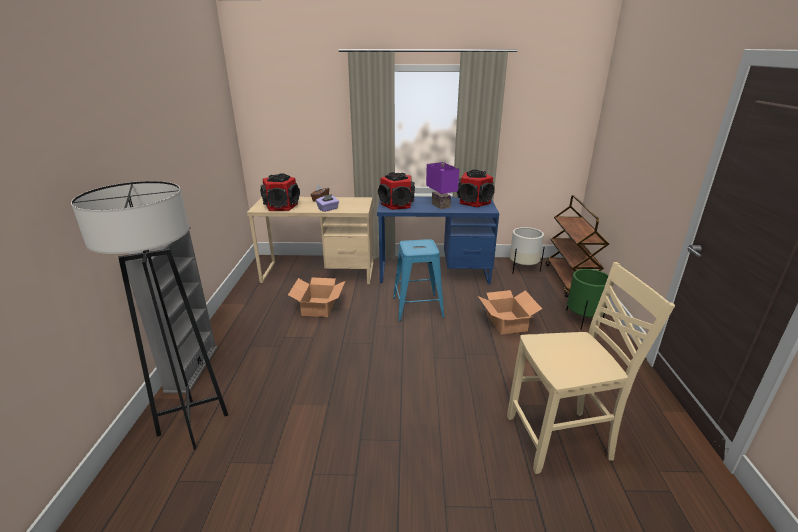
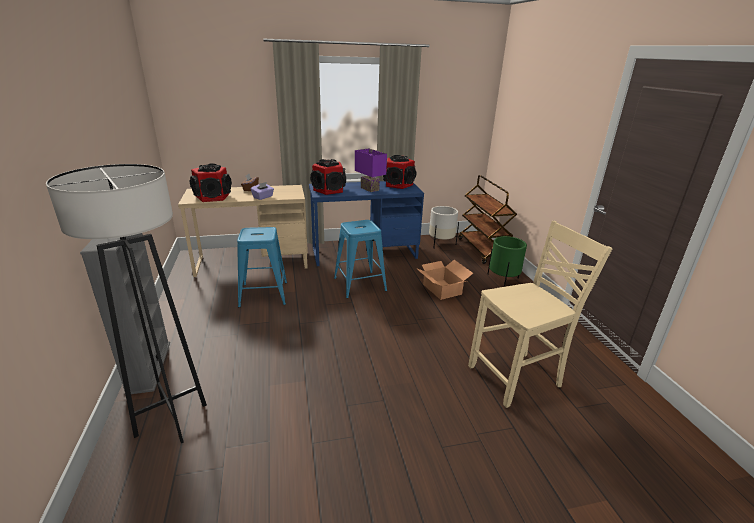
camera: 15 degrees left, 0 degrees up
cardboard box [288,277,345,317] -> blue stool [237,227,287,307]

